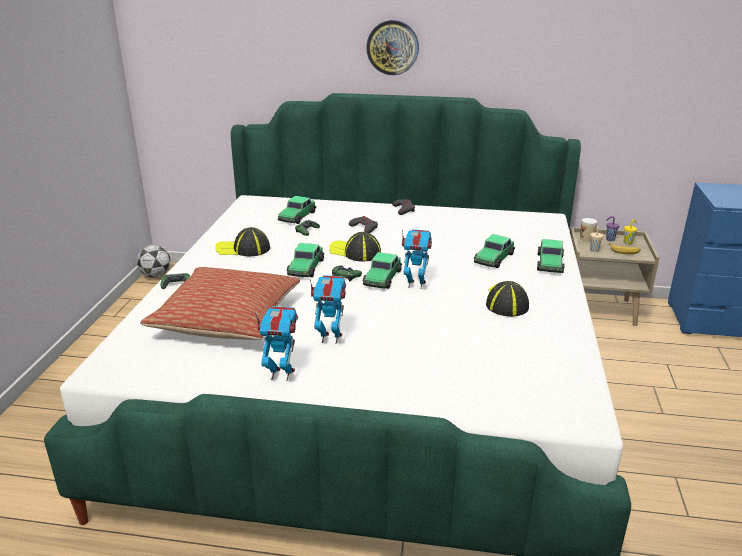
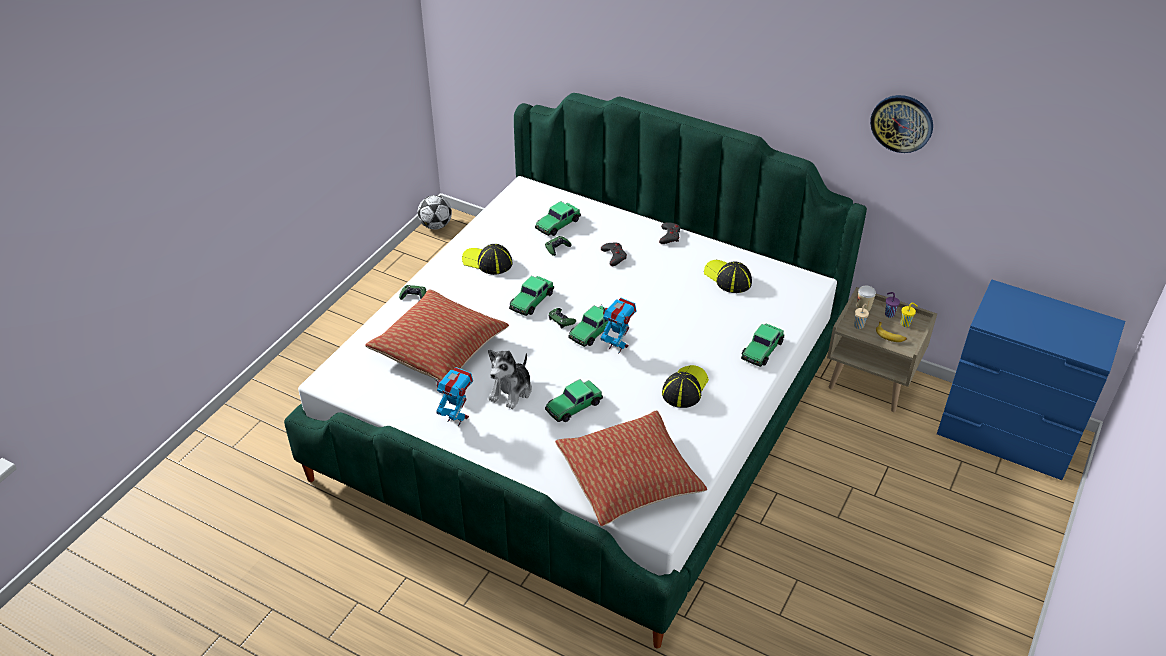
camera: 20 degrees right, 15 degrees up
toy robot [310,275,346,344] -> plush toy [488,349,532,409]
cap [329,232,381,262] -> cap moved to [704,260,752,293]
wall clock [366,20,419,75] -> wall clock moved to [870,95,933,153]
toy car [474,234,515,268] -> toy car moved to [545,379,603,422]
none -> pillow [555,411,707,526]

